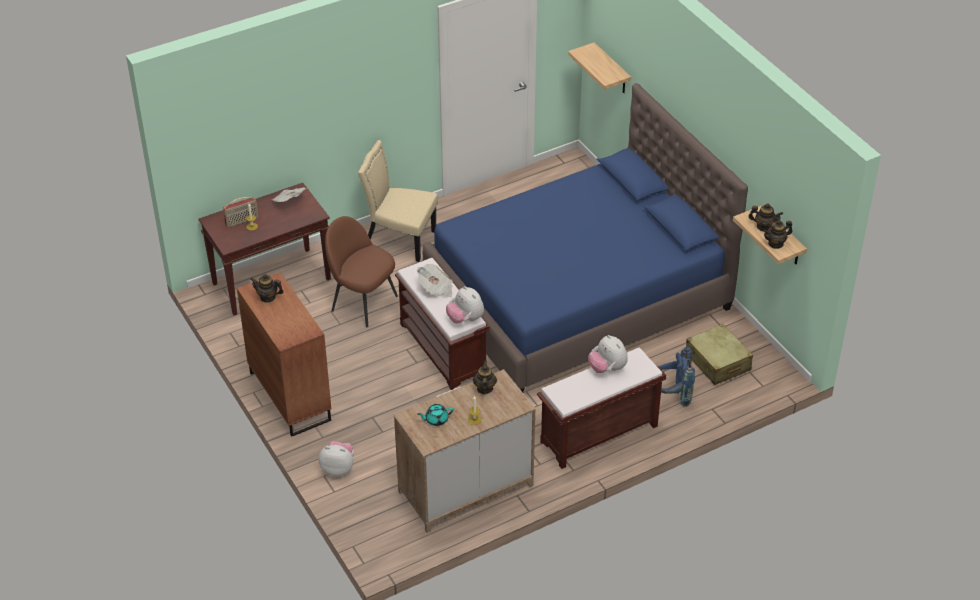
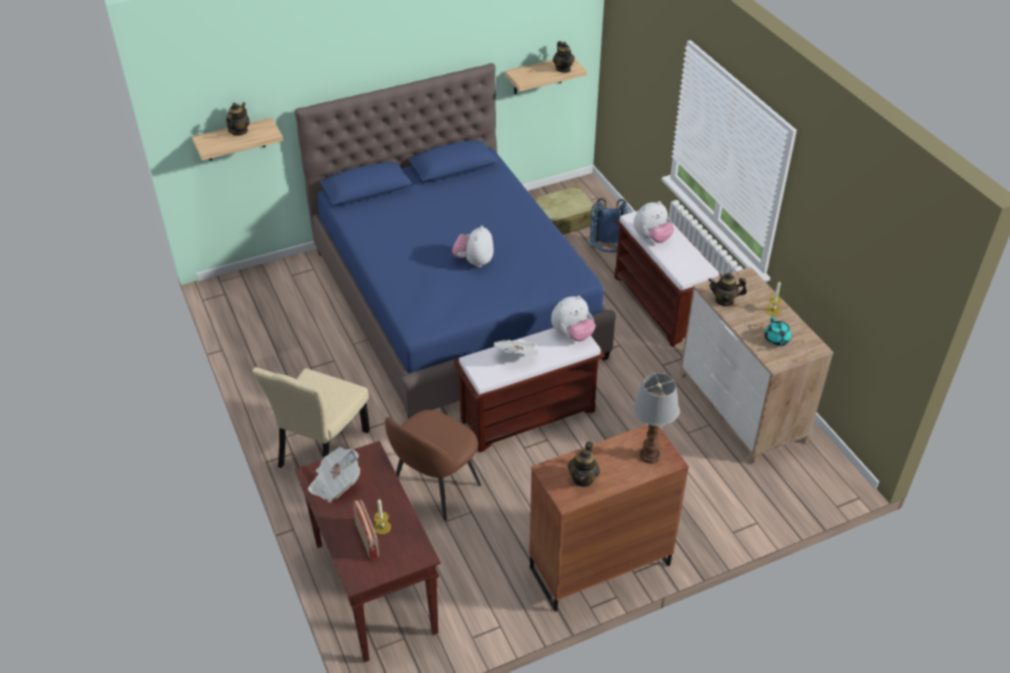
camera: 85 degrees left, 0 degrees up
plush toy [319,441,354,477] -> plush toy moved to [452,225,494,267]
teapot [748,203,783,231] -> teapot moved to [226,102,250,136]
none -> table lamp [633,373,679,464]

